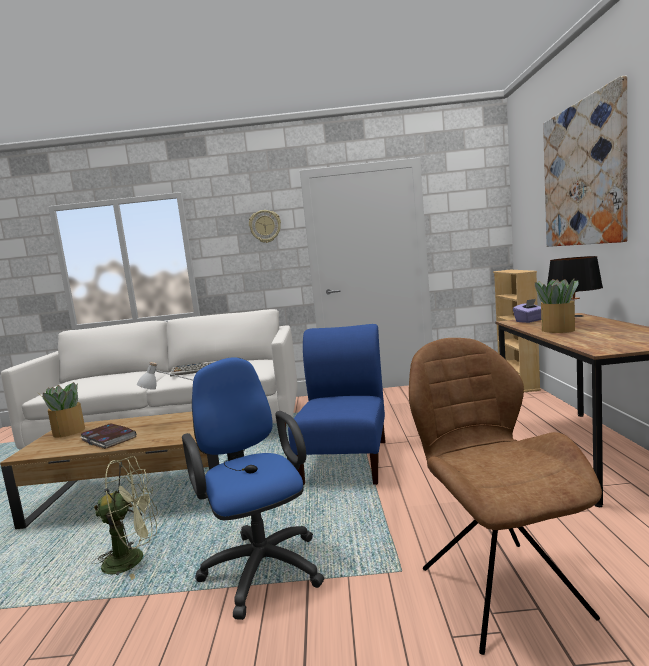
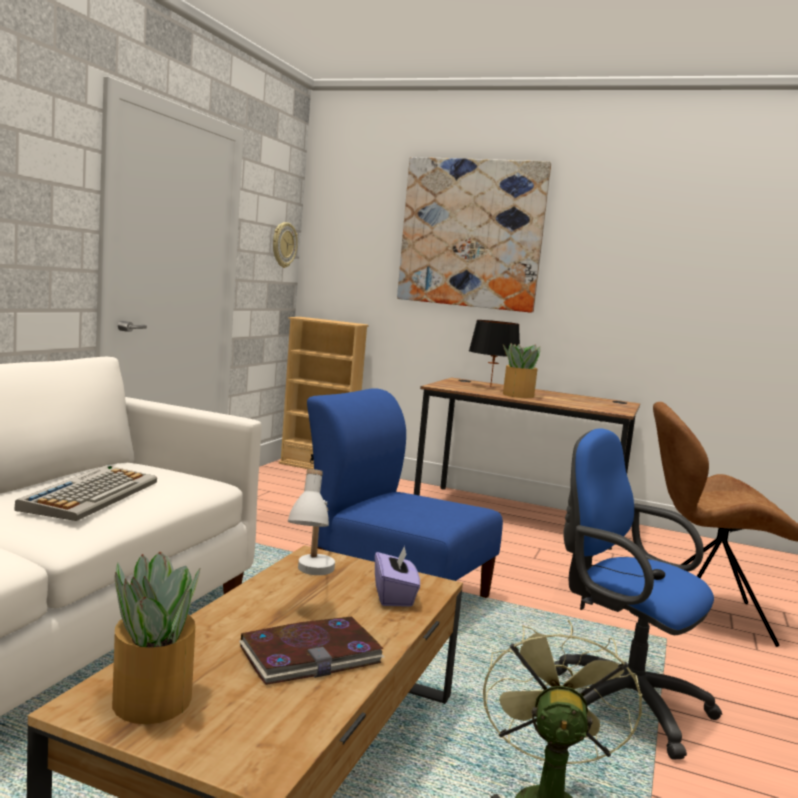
camera: 70 degrees left, 0 degrees up
blue office chair [182,357,325,620] -> blue office chair turned 45 degrees clockwise [554,428,722,760]
wall clock [249,210,281,243] -> wall clock moved to [273,222,298,268]
purple tissue box [513,299,541,323] -> purple tissue box moved to [375,545,420,607]

